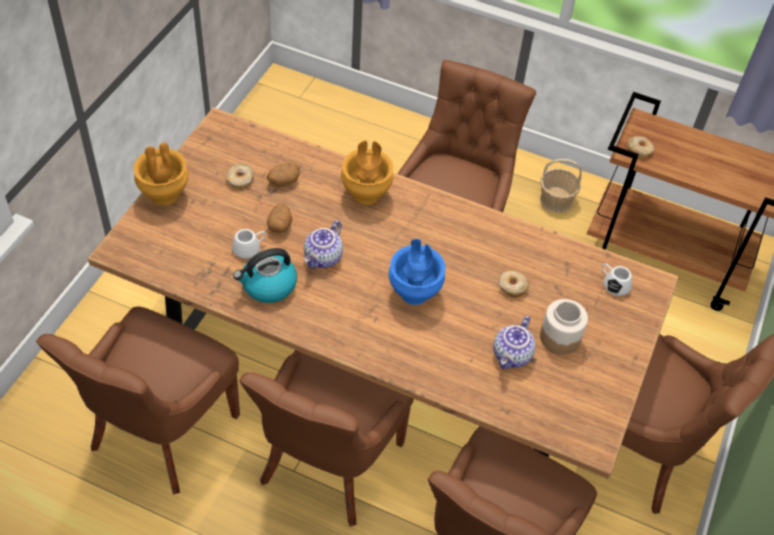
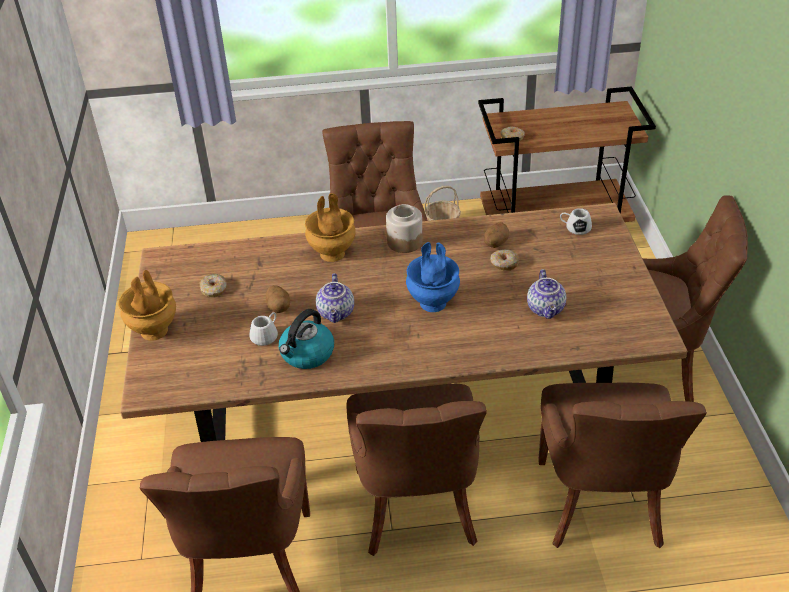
camera: 25 degrees left, 10 degrees down
potato [267,163,300,186] -> potato moved to [484,222,509,248]
jar [540,299,588,355] -> jar moved to [386,204,423,253]

